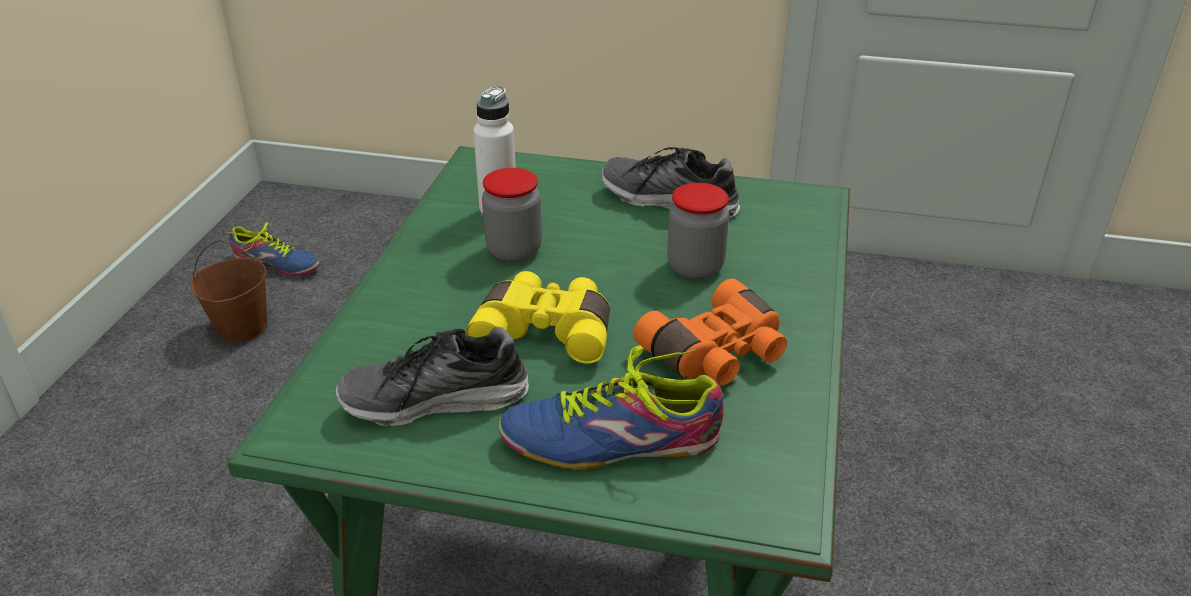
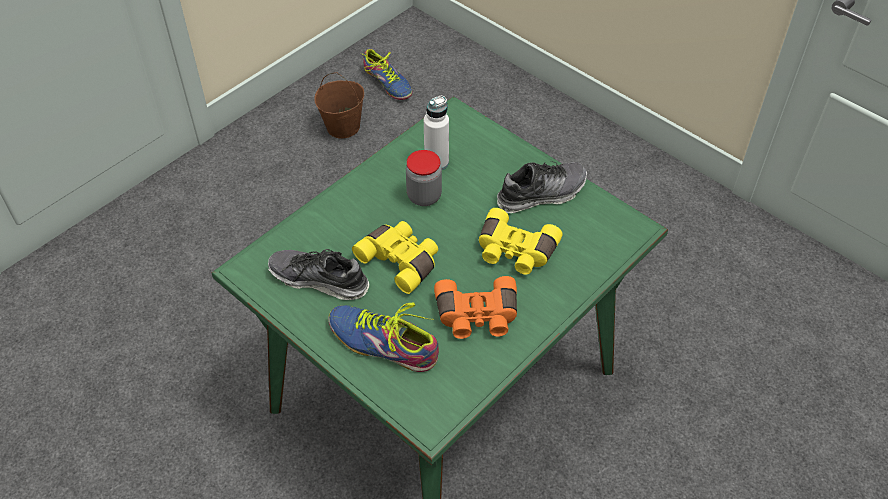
camera: 30 degrees right, 15 degrees up
shoe [602,147,740,218] -> shoe turned 105 degrees clockwise [497,161,587,213]
jar [667,183,729,279] -> yellow binoculars [479,208,563,275]

